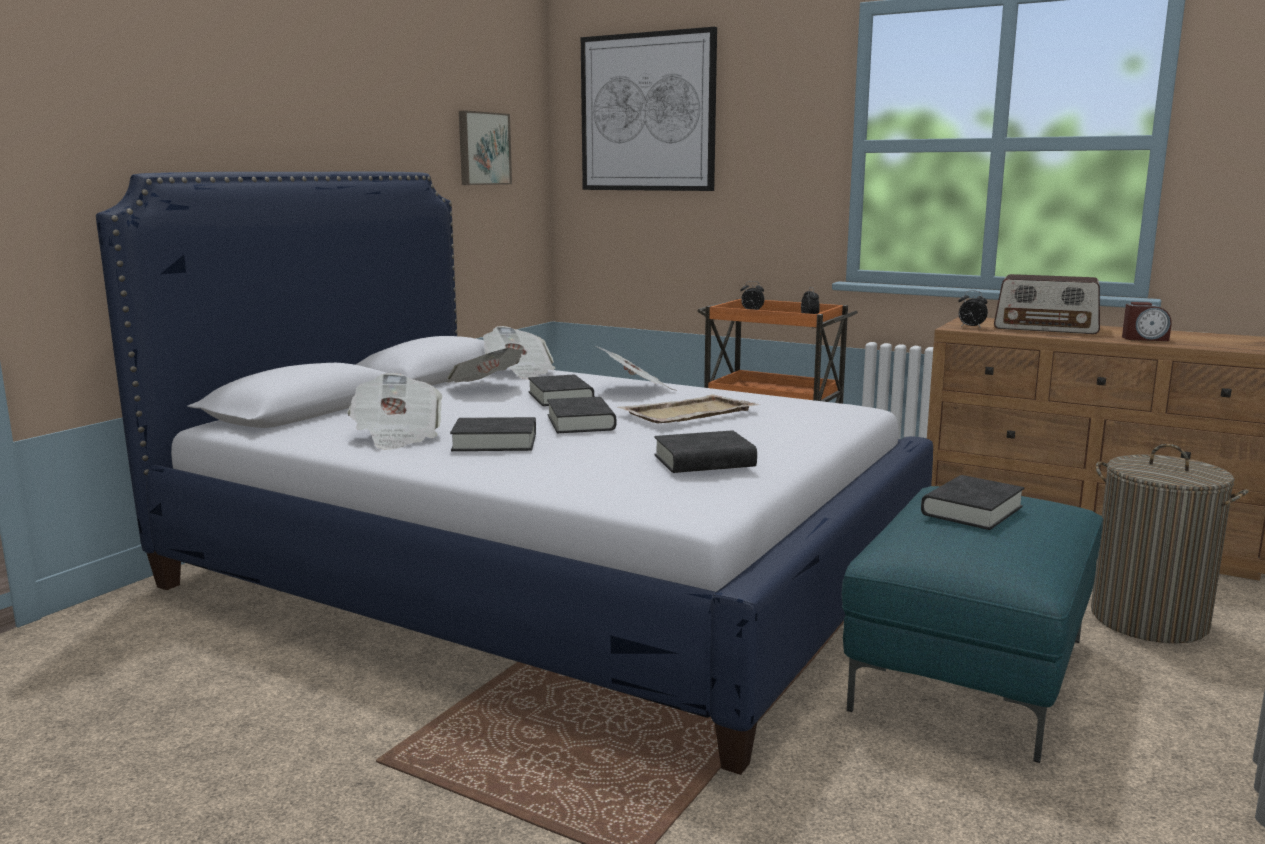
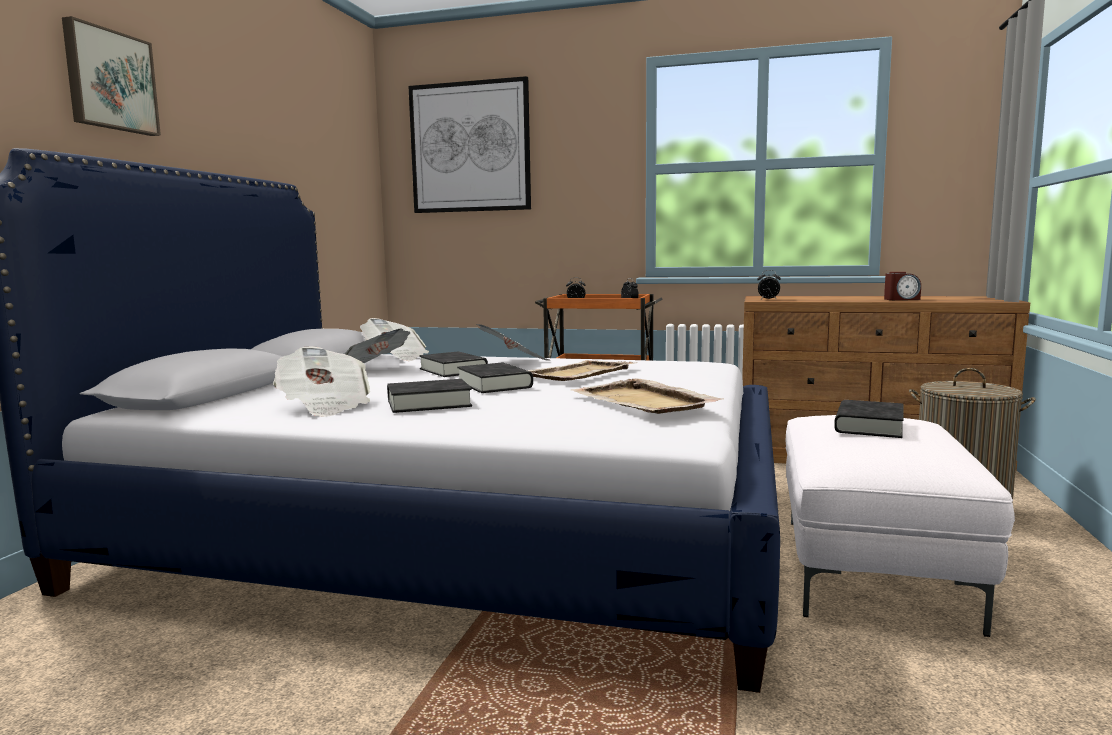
camera: 15 degrees left, 5 degrees down
picture [459,111,512,185] -> picture moved to [62,16,161,136]
black book [654,430,757,473] -> beige tray [571,378,723,414]
turquoise ottoman [841,486,1103,763] -> white ottoman [786,415,1015,637]
radio [994,274,1100,334] -> none

